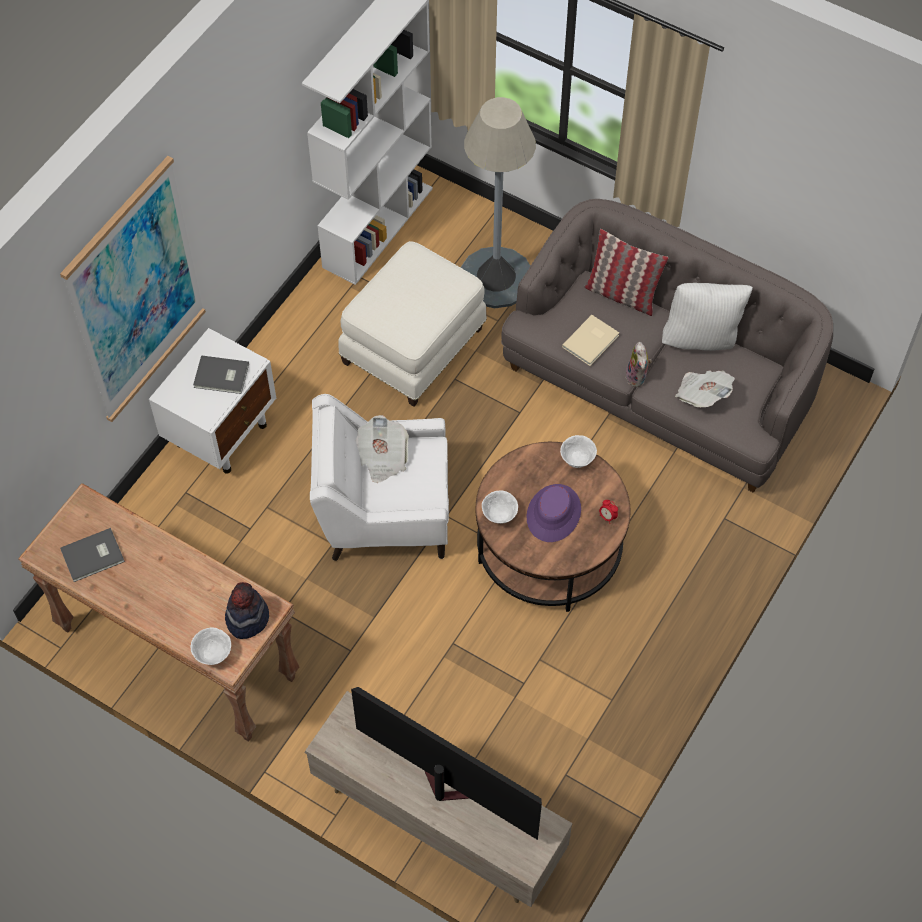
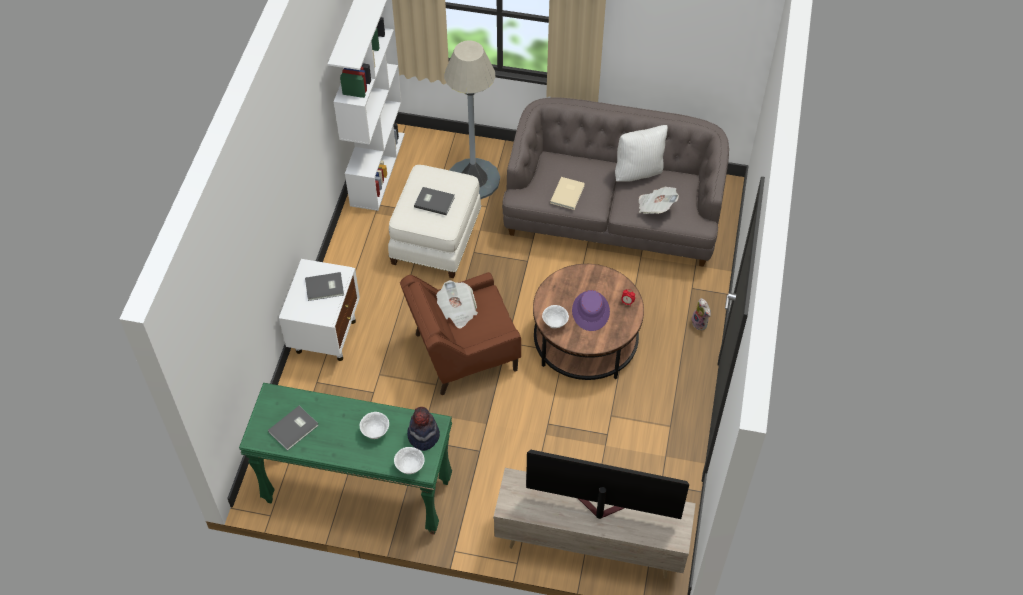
camera: 20 degrees left, 5 degrees down
brown console table [18,483,300,742] -> green console table [239,383,452,535]
picture [60,156,206,422] -> none
white armchair [310,394,449,561] -> brown armchair [400,272,521,395]
white bowl [560,435,597,468] -> white bowl moved to [360,412,389,439]
pillow [584,229,668,316] -> none
plush toy [626,342,652,387] -> plush toy moved to [692,298,711,330]
none -> grey book [414,187,455,216]

